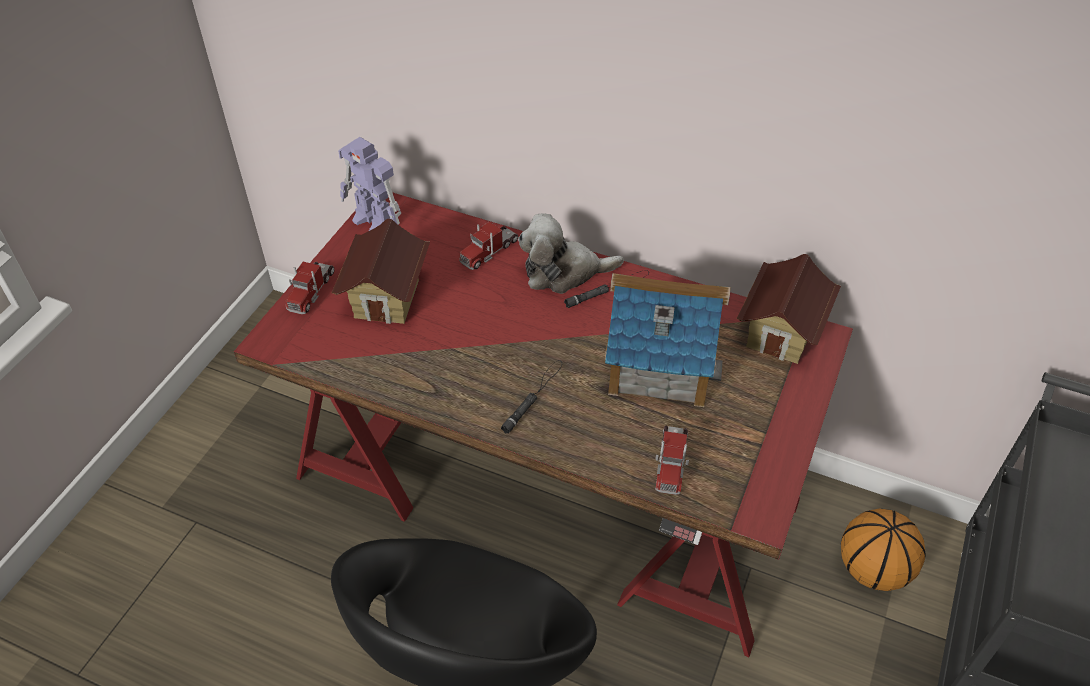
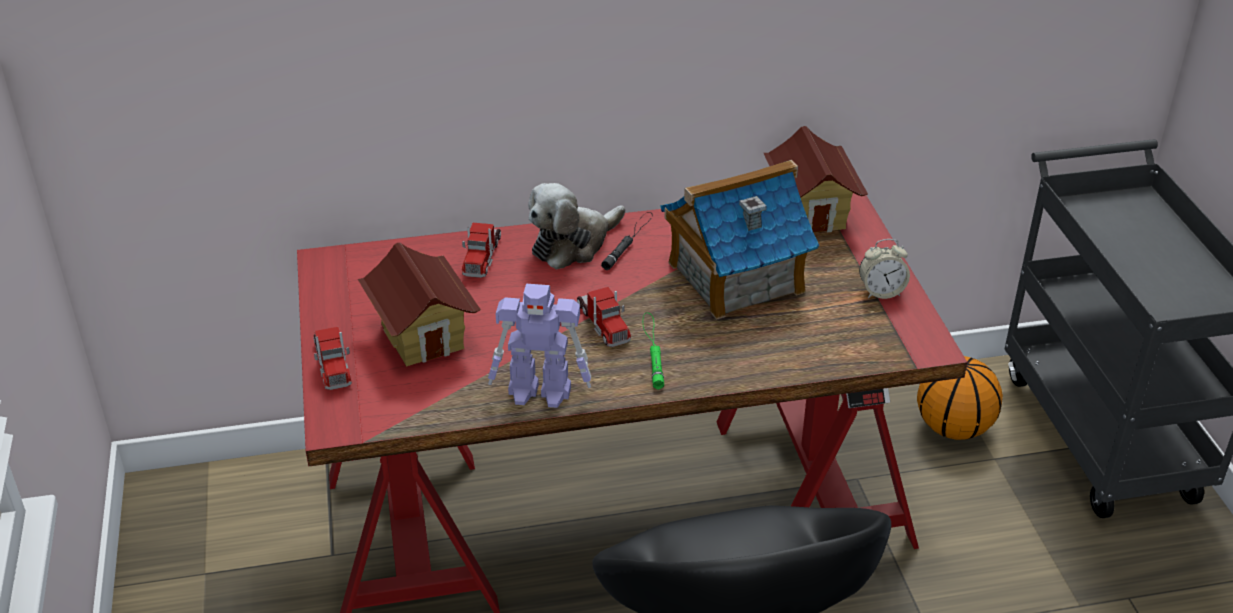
camera: 35 degrees left, 10 degrees down
toy robot [338,137,401,231] -> toy robot moved to [488,284,591,408]
black flashlight [501,360,562,434] -> green flashlight [643,312,664,390]
toy truck [655,425,689,495] -> toy truck moved to [577,287,631,347]
none -> alarm clock [859,239,910,299]

